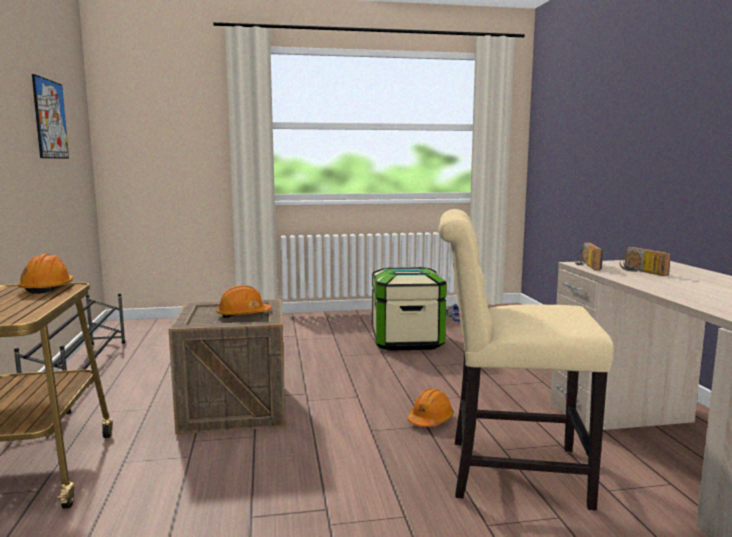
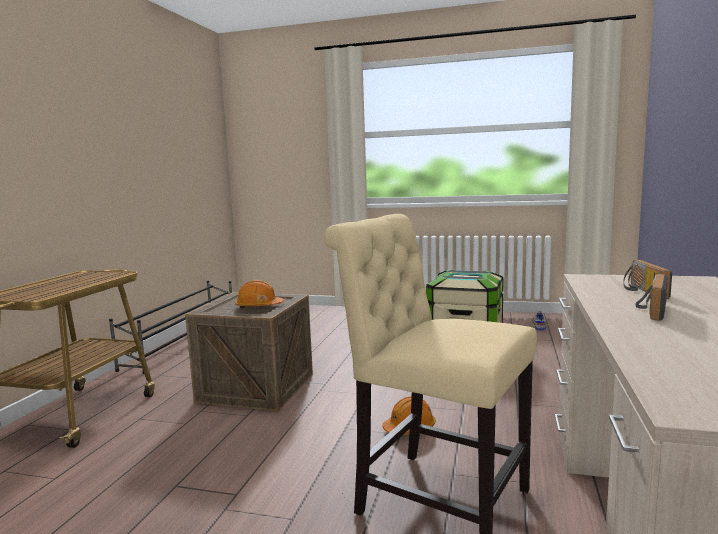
camera: 25 degrees right, 0 degrees up
orange hard hat [18,254,73,294] -> none
picture [32,74,69,159] -> none
radio [575,242,603,270] -> radio moved to [635,274,668,321]

